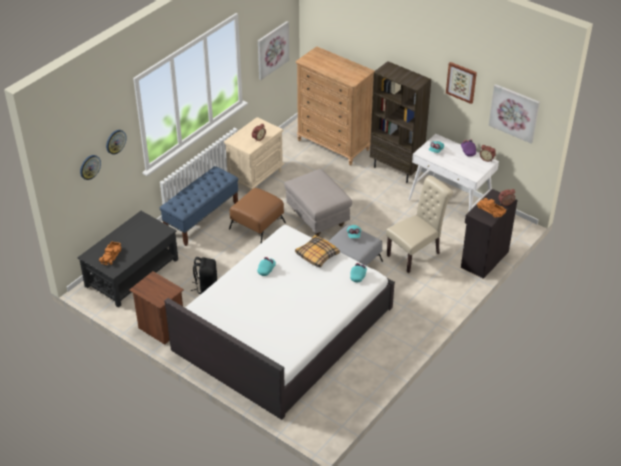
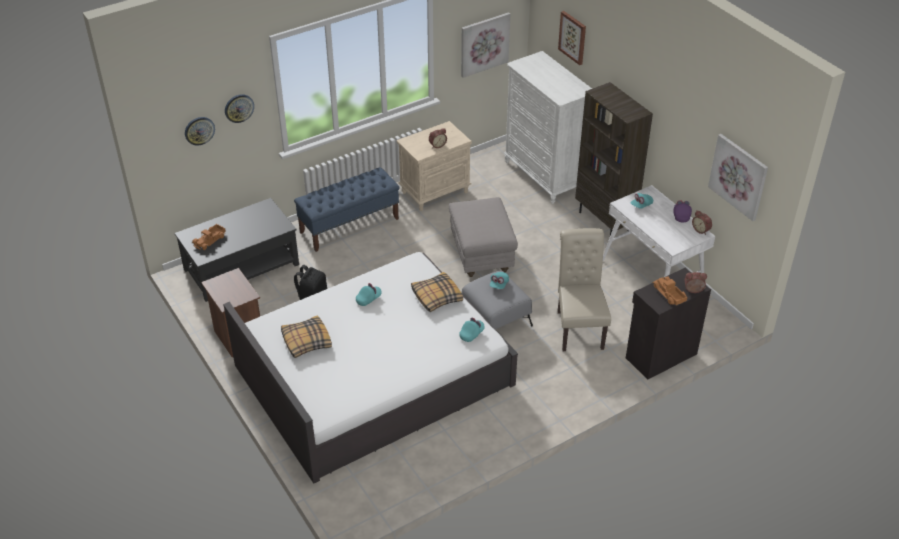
camera: 20 degrees right, 0 degrees up
brown ottoman [229,188,286,243] -> none
brown dresser [296,46,375,165] -> white dresser [504,51,592,204]
beige chair [386,175,453,273] -> beige chair turned 75 degrees counterclockwise [557,228,611,351]
picture [446,62,477,104] -> picture moved to [558,11,586,65]
none -> pillow [281,315,332,358]

